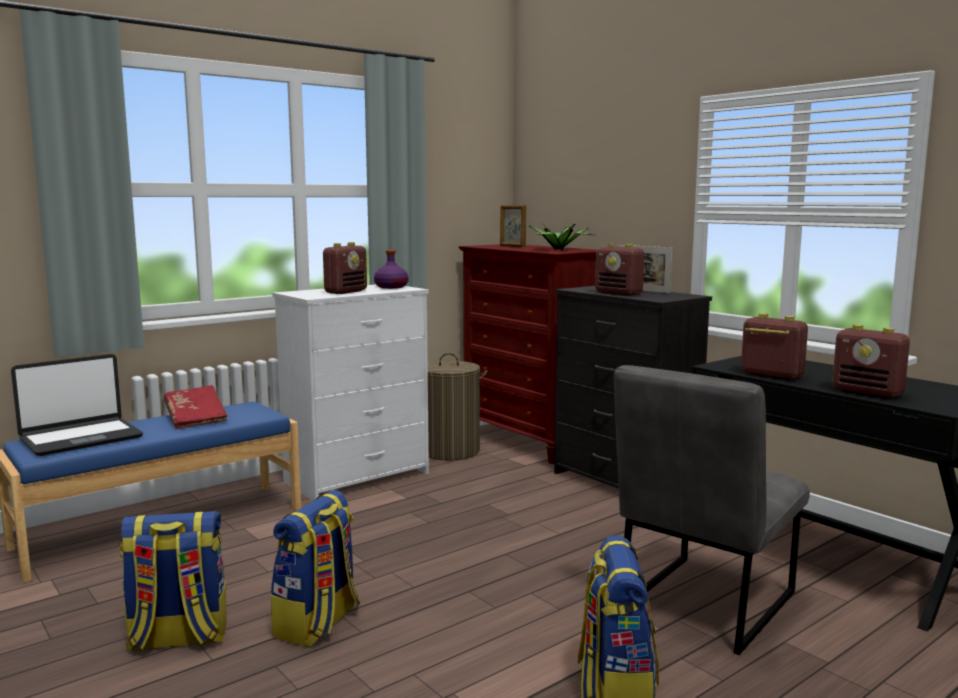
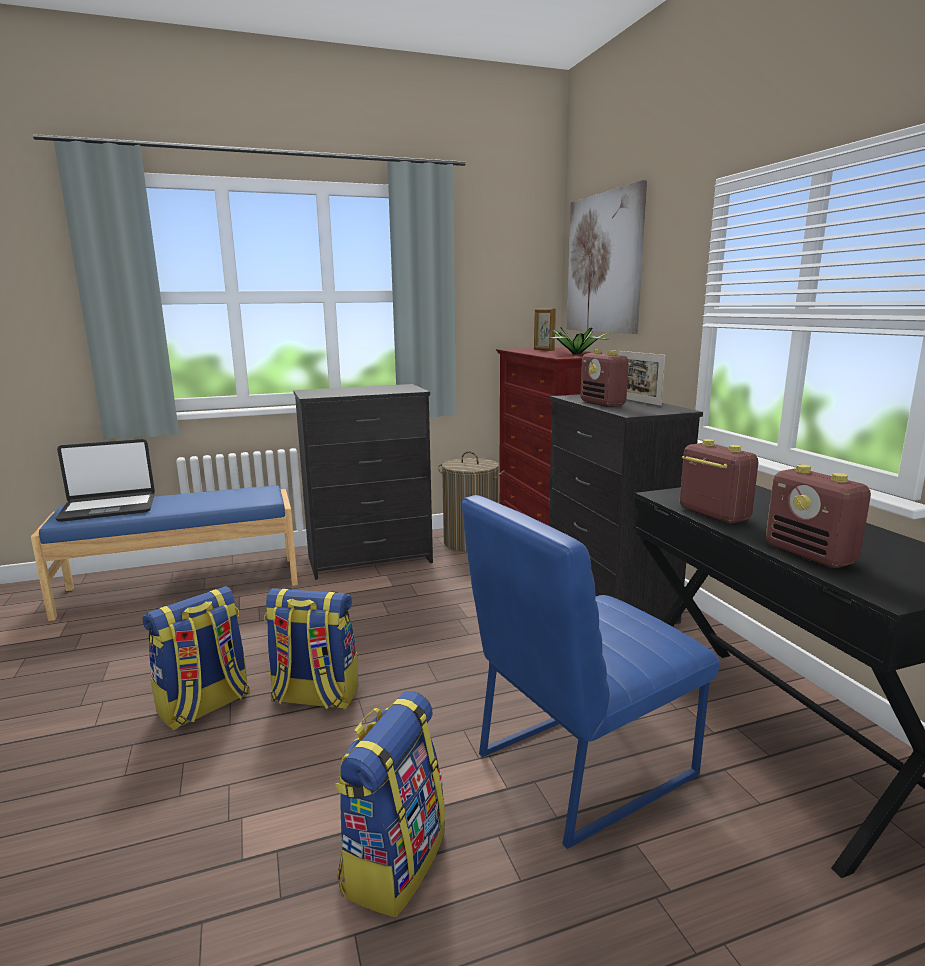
camera: 20 degrees right, 5 degrees up
backpack [120,511,227,651] -> backpack moved to [264,588,358,709]
red book [164,385,228,429] -> none
white dresser [272,285,429,501] -> black dresser [293,384,433,580]
radio [323,242,367,294] -> none
purple bottle [374,250,409,289] -> none
grey chair [614,365,810,655] -> blue chair [462,495,719,849]
none -> picture [567,180,647,334]

